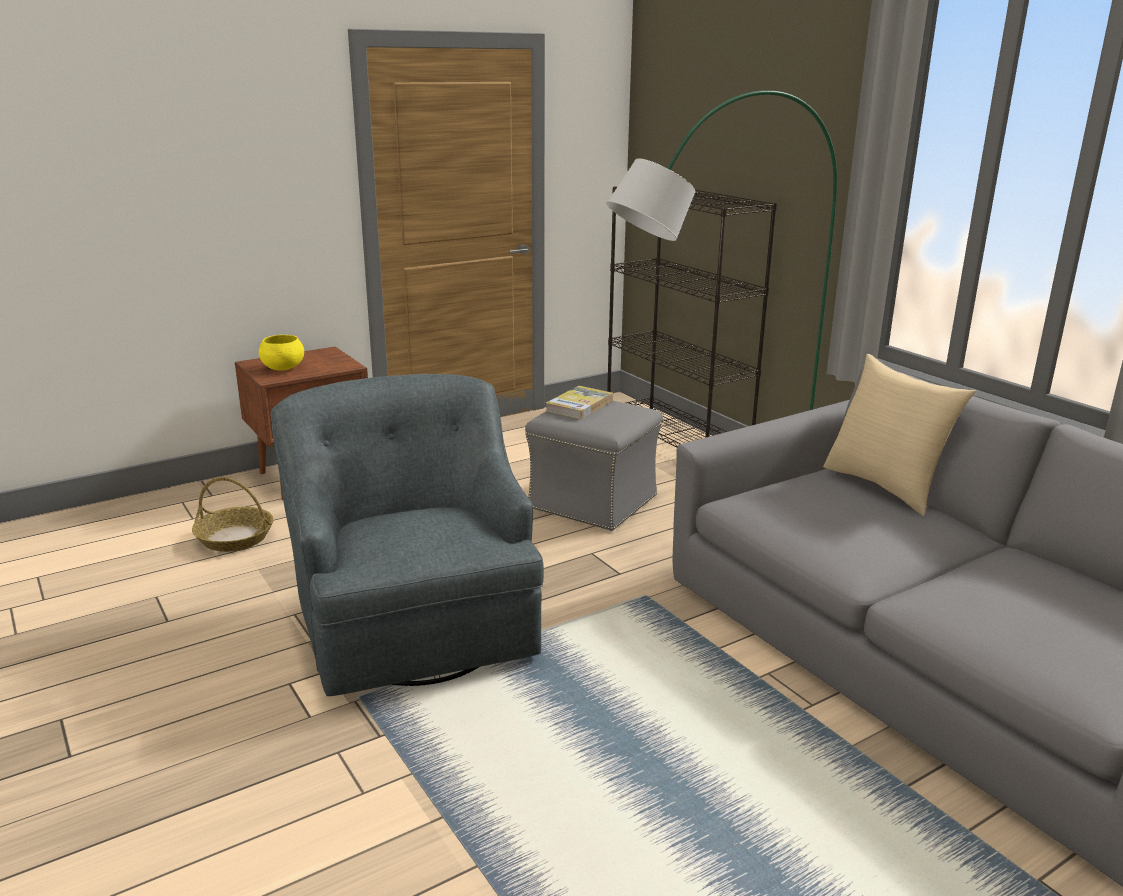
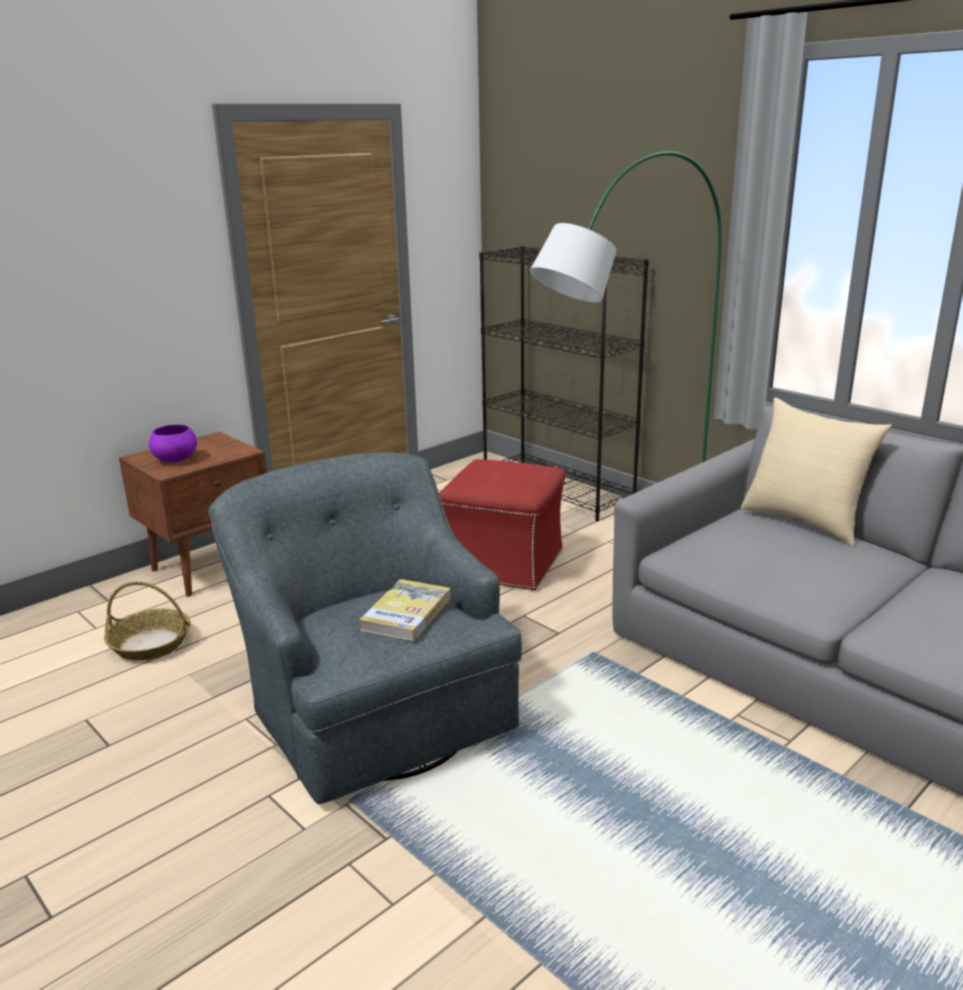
camera: 10 degrees left, 0 degrees up
yellow bowl [259,335,304,371] -> purple bowl [149,425,197,463]
grey ottoman [525,401,663,531] -> red ottoman [439,459,566,591]
book [546,386,613,419] -> book moved to [360,579,451,641]

